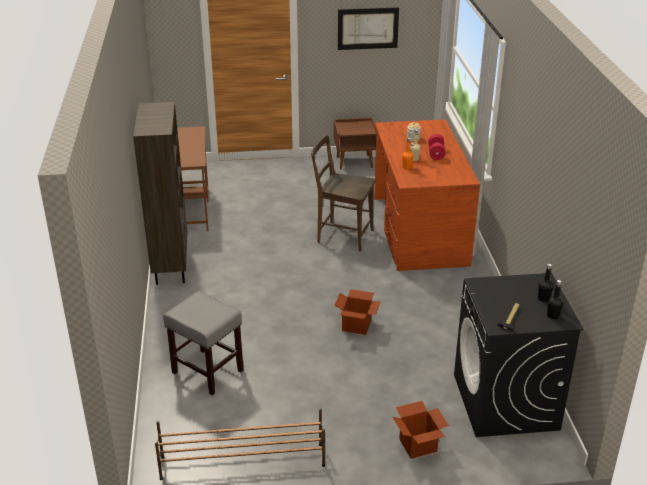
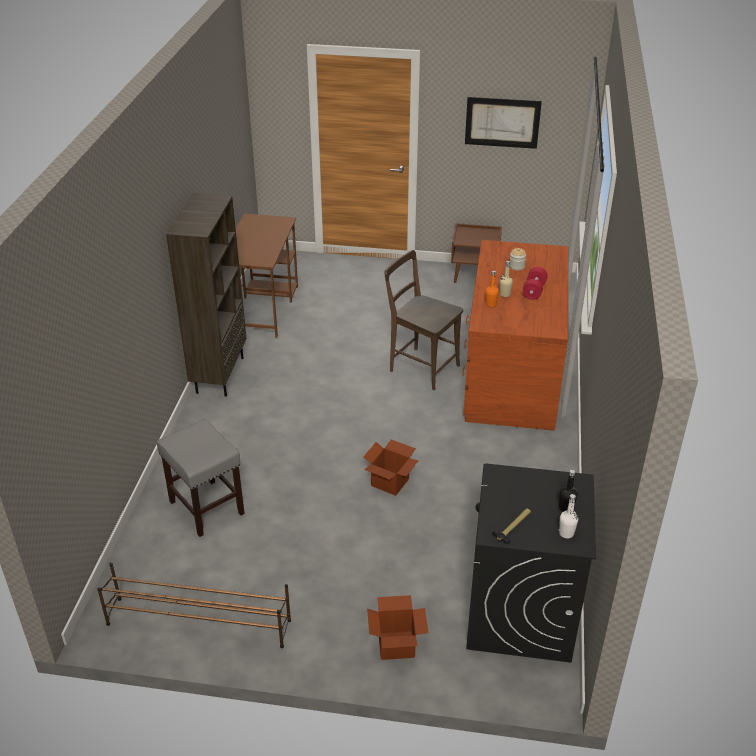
camera: 15 degrees right, 5 degrees up
black bottle [547,280,563,319] -> white bottle [559,494,578,538]

